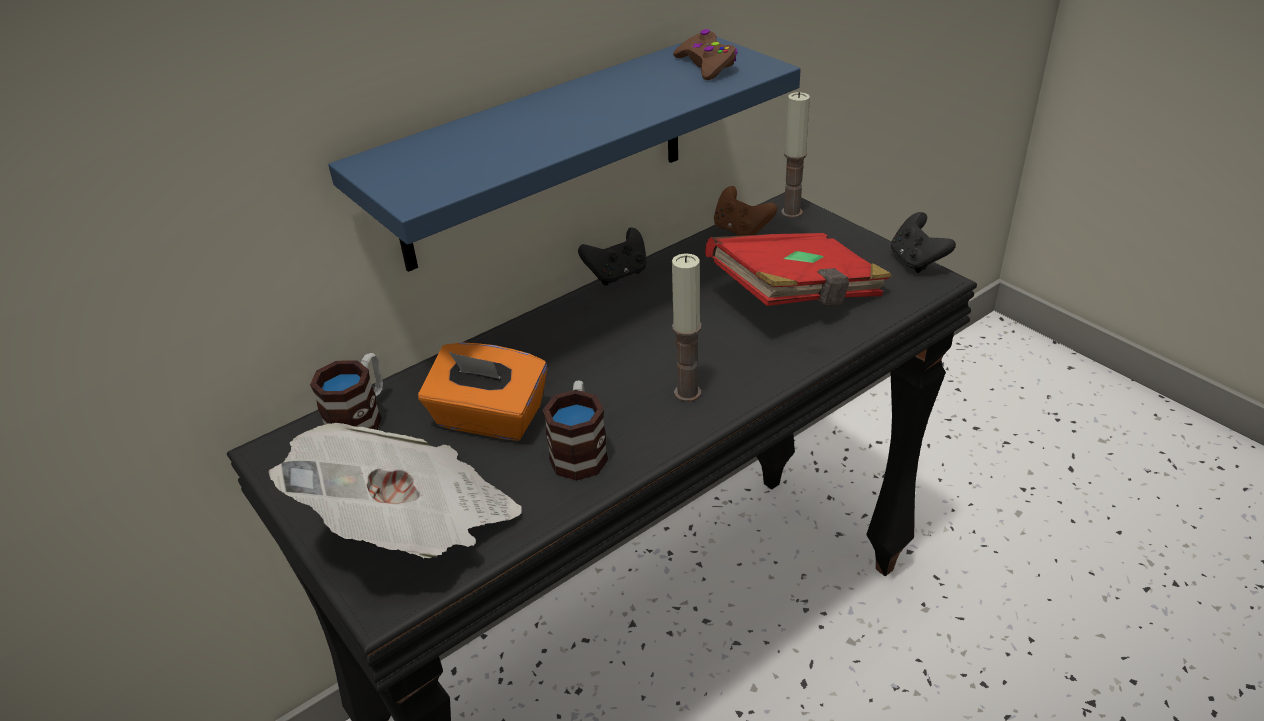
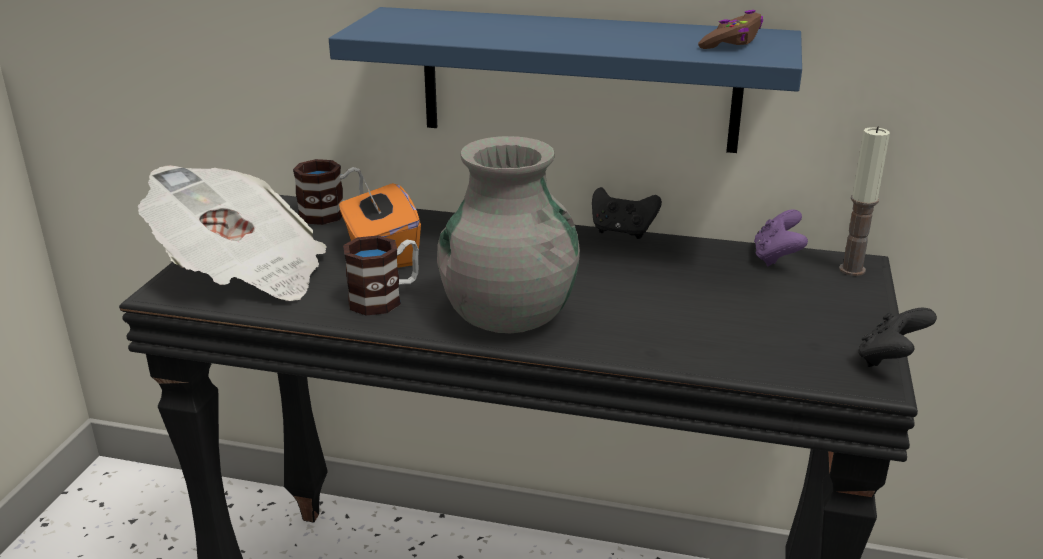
camera: 50 degrees right, 10 degrees down
candle [672,253,701,402] -> grey vase [437,136,580,334]
red book [705,233,892,306] -> none
brown game controller [714,186,777,236] -> purple game controller [754,209,808,266]

